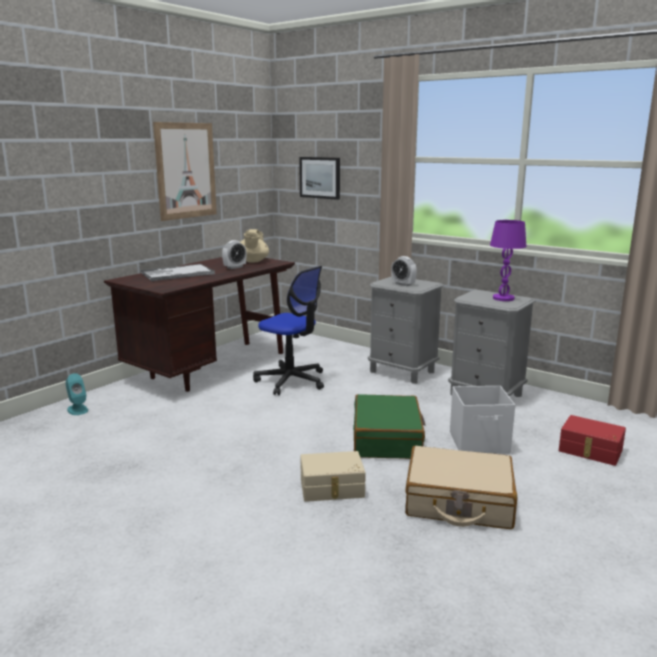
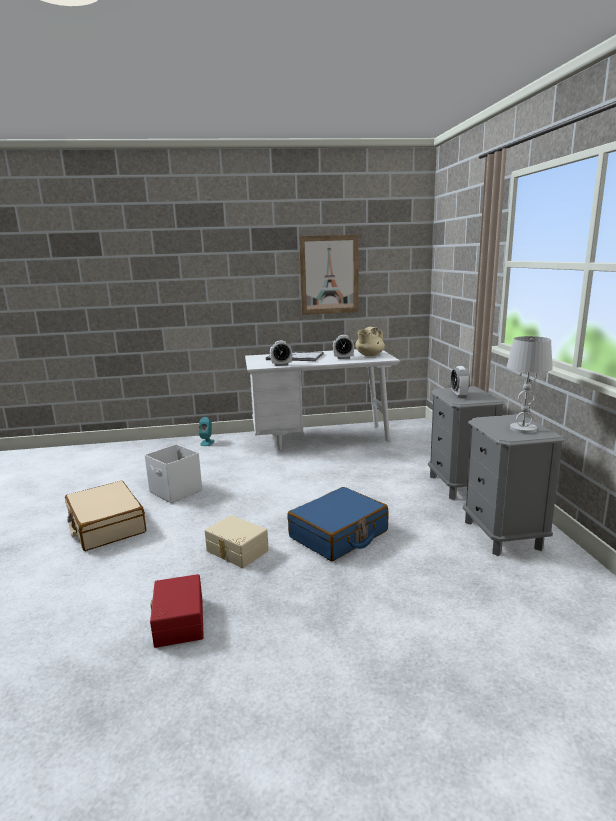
camera: 45 degrees right, 0 degrees up
brown desk [104,257,295,392] -> white desk [245,349,400,450]
office chair [253,266,324,395] -> none
picture [299,157,340,200] -> none
green suitcase [353,394,426,459] -> blue suitcase [287,487,389,561]
beige suitcase [405,446,517,529] -> beige suitcase moved to [65,481,146,551]
white storage box [450,386,515,454] -> white storage box moved to [145,444,202,503]
purple table lamp [490,220,526,301] -> white table lamp [507,336,553,433]
red storage box [559,415,626,466] -> red storage box moved to [150,574,204,648]
none -> alarm clock [270,341,292,366]

